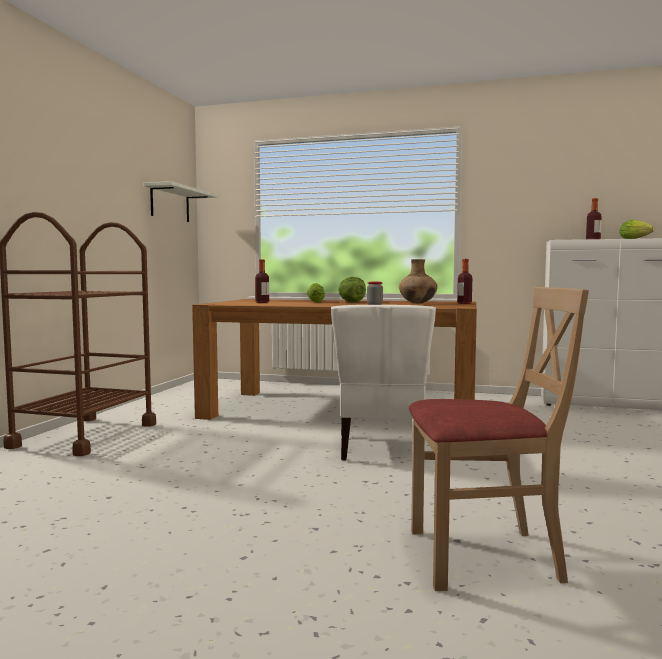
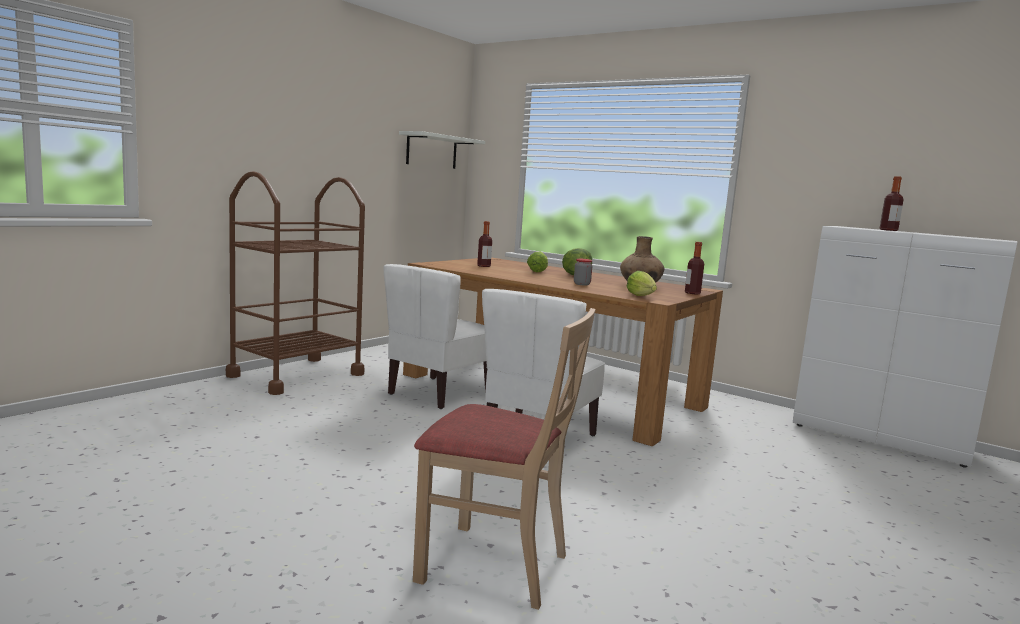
camera: 20 degrees right, 5 degrees up
lettuce [620,220,654,239] -> lettuce moved to [627,271,657,296]
none -> white chair [383,264,487,409]

